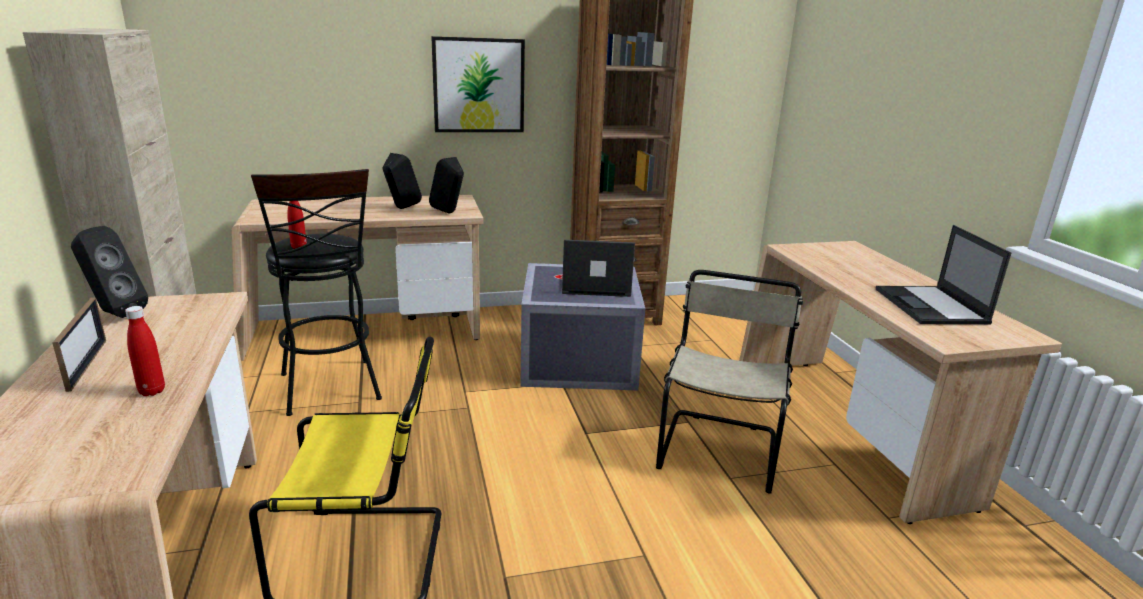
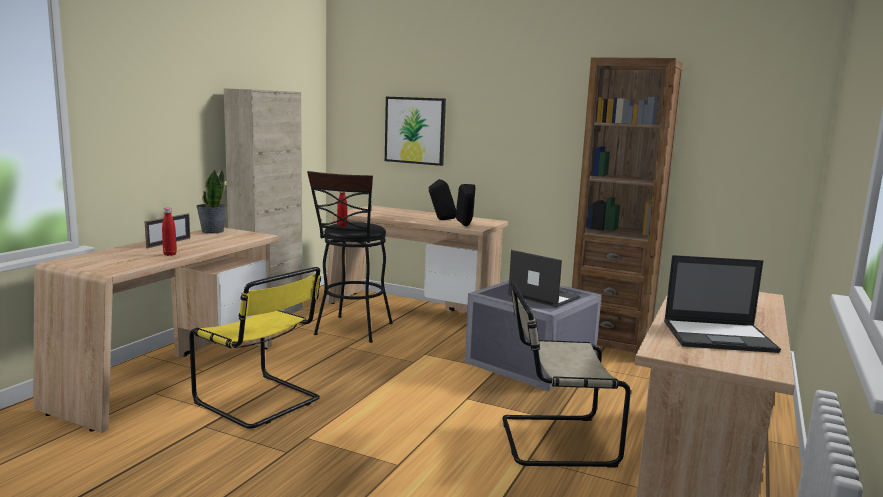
camera: 40 degrees right, 10 degrees down
black speaker [71,226,148,318] -> potted plant [196,169,227,234]
picture [431,36,525,132] -> picture moved to [385,97,446,166]
beige chair [656,270,803,494] -> beige chair turned 150 degrees counterclockwise [502,282,631,468]
laptop [876,225,1011,324] -> laptop turned 120 degrees counterclockwise [664,255,781,353]

